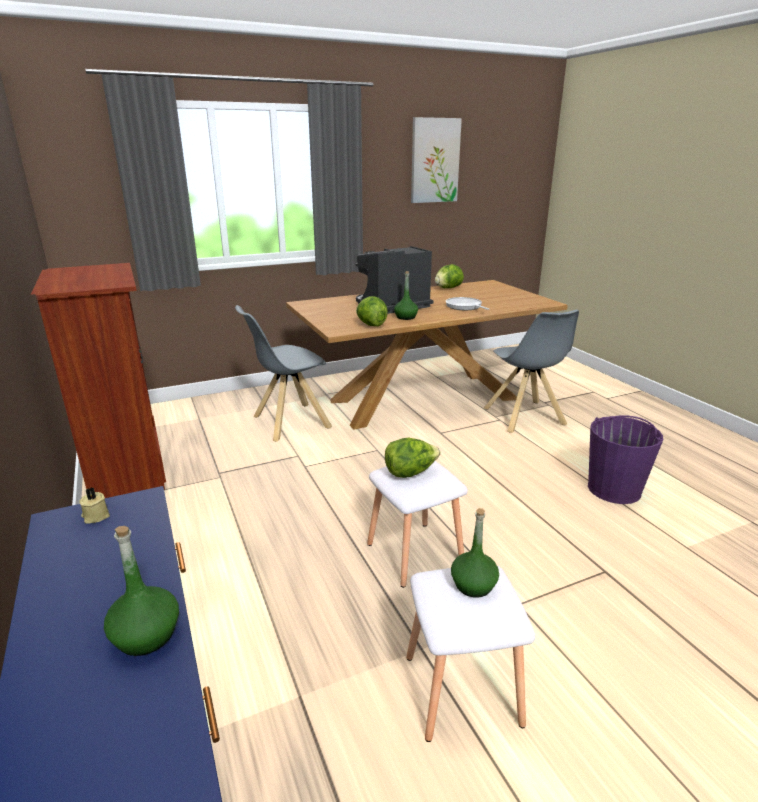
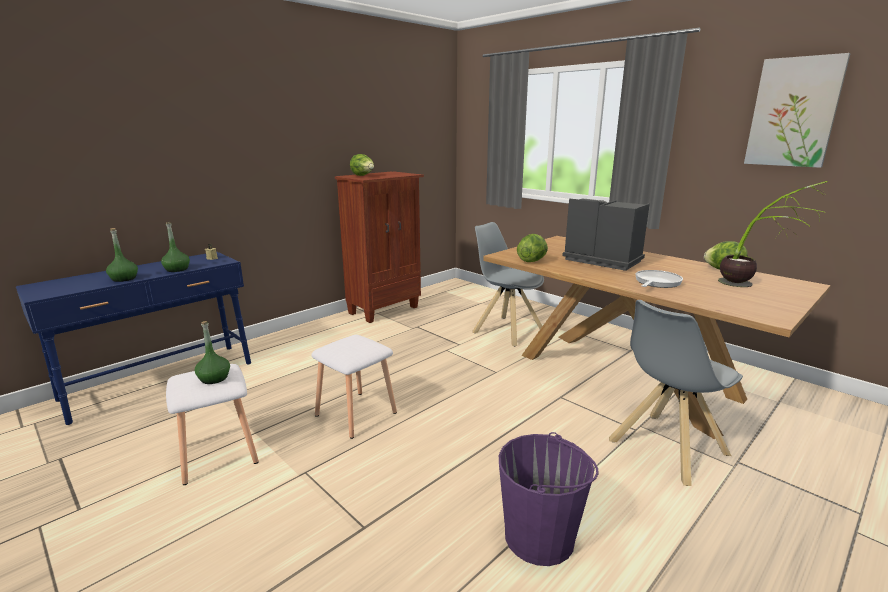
camera: 70 degrees right, 5 degrees down
lettuce [385,438,441,478] -> lettuce moved to [350,154,374,176]
green bottle [394,271,418,320] -> green bottle moved to [161,222,190,272]
none -> potted plant [718,181,828,287]

